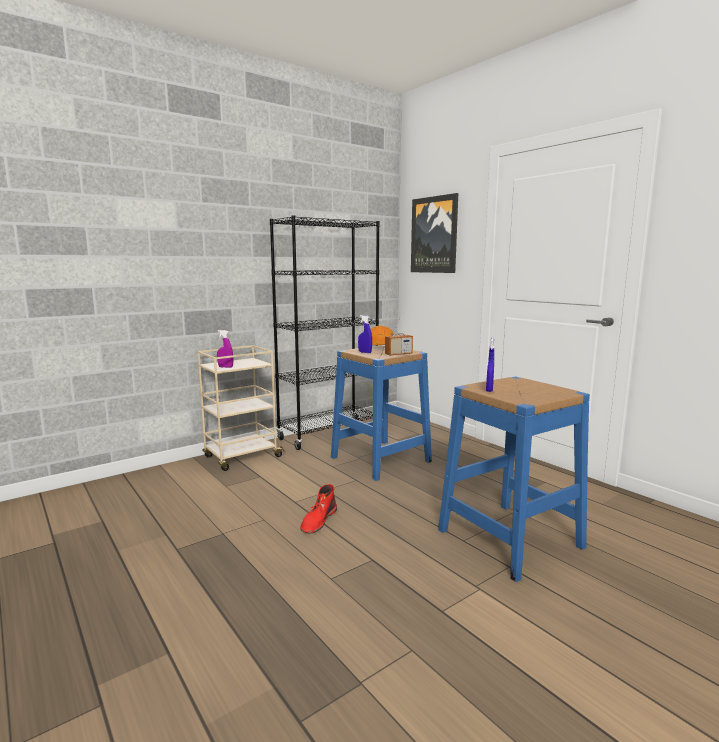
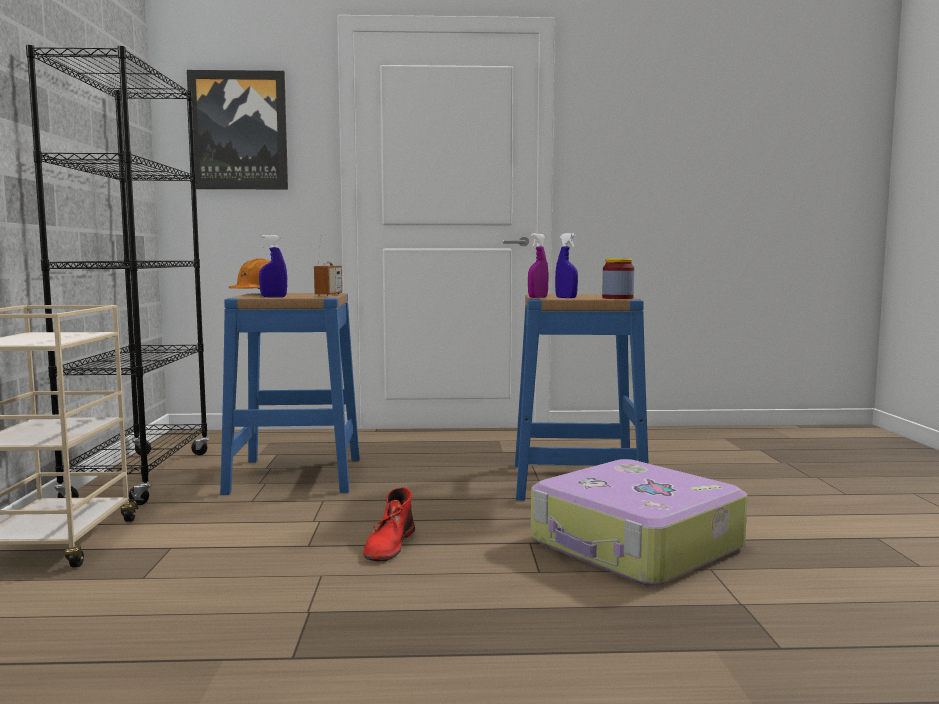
camera: 55 degrees left, 5 degrees down
purple spray bottle [217,330,233,368] -> purple spray bottle moved to [528,233,549,298]
red boot [300,484,337,533] -> red boot turned 45 degrees clockwise [363,487,415,561]
none -> suitcase [531,459,747,586]
none -> jar [602,259,634,299]

